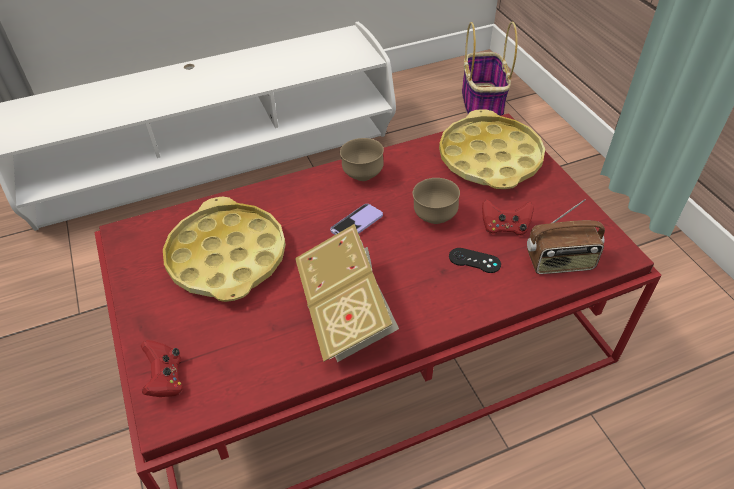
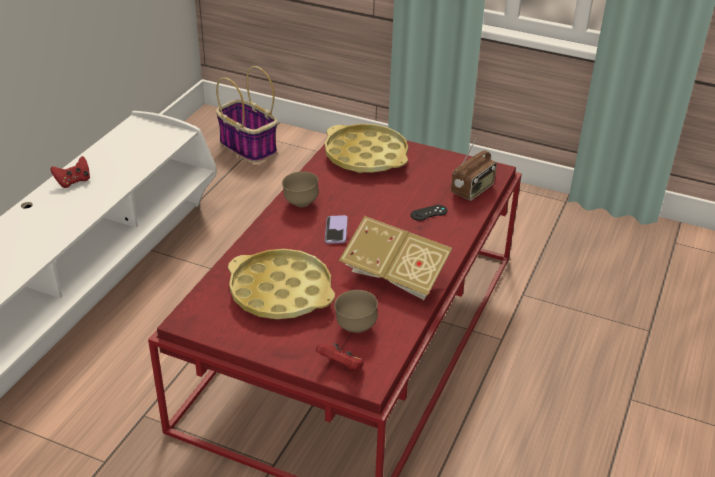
camera: 45 degrees left, 10 degrees down
brown bowl [413,178,460,224] -> brown bowl moved to [334,290,378,333]
red game controller [482,199,534,236] -> red game controller moved to [50,156,90,188]

